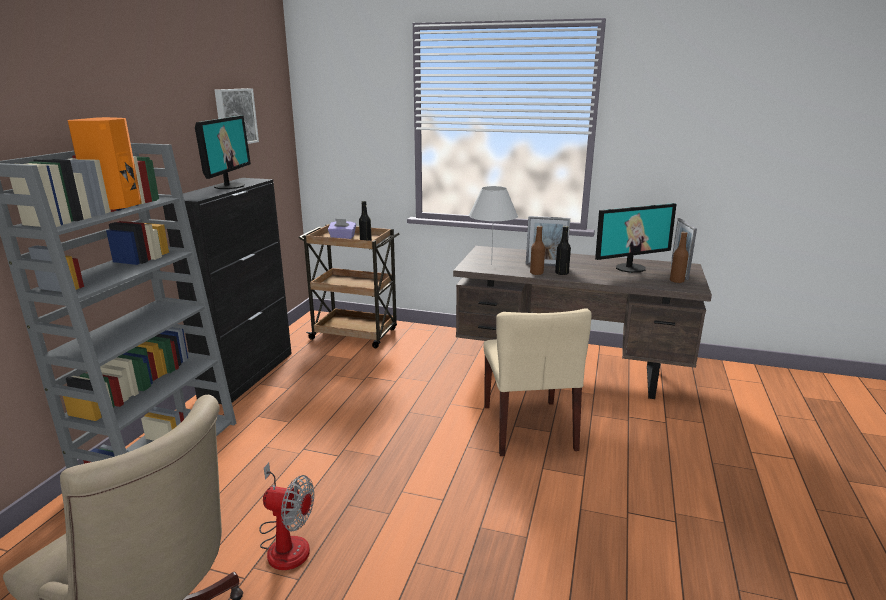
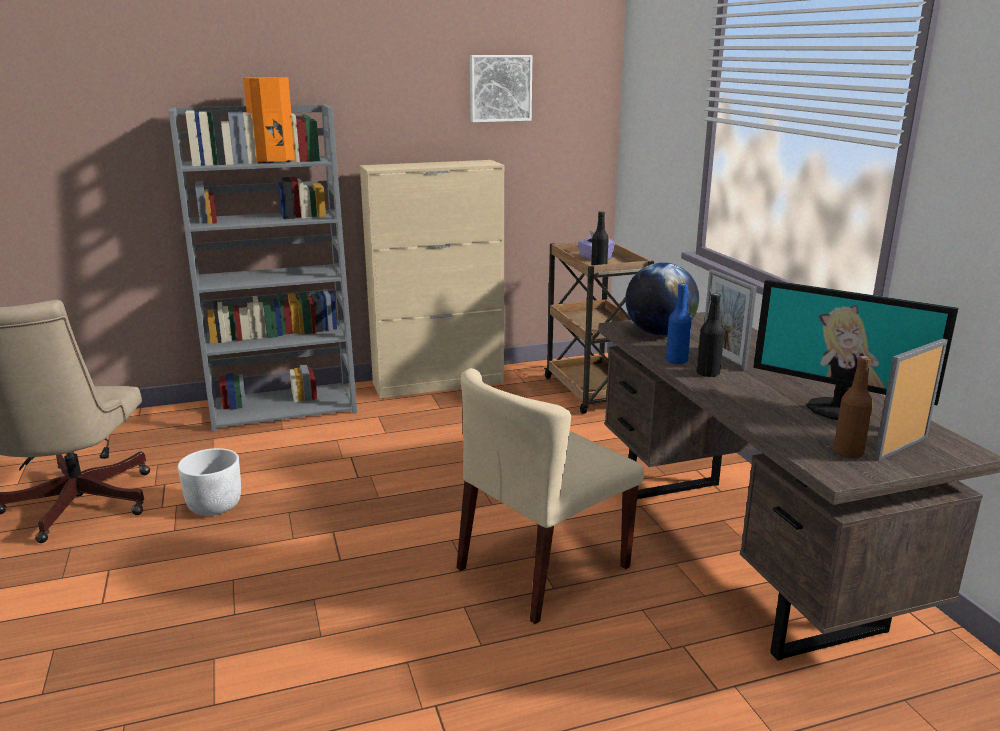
camera: 55 degrees right, 0 degrees up
black cabinet [163,178,292,404] -> beige cabinet [360,160,504,398]
monitor [195,115,251,189] -> none
fan [259,462,314,570] -> white planter [178,448,241,516]
white table lamp [469,186,518,265] -> globe [625,262,699,335]
brown bottle [530,226,545,275] -> blue bottle [666,283,692,364]

